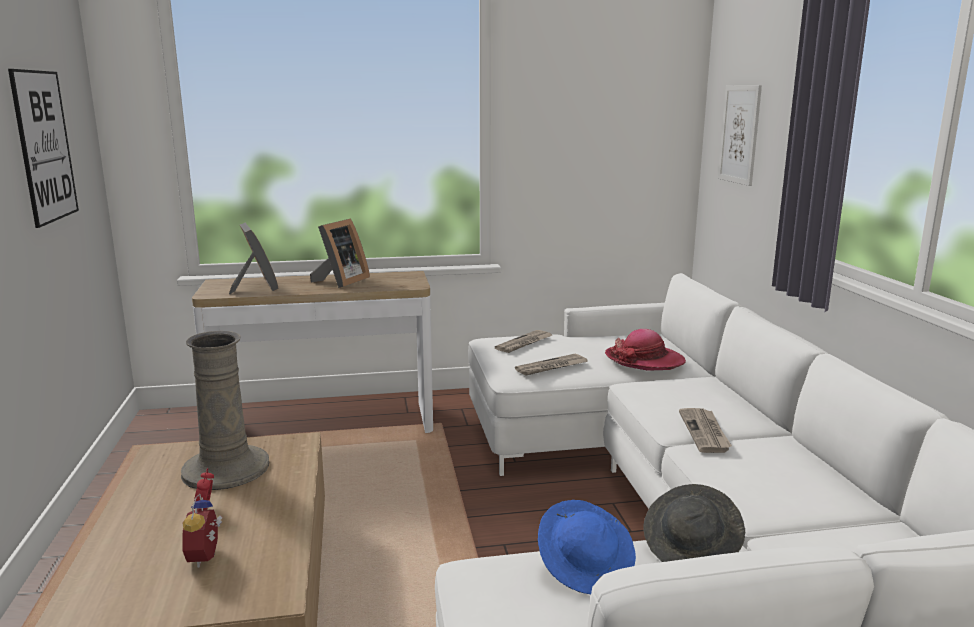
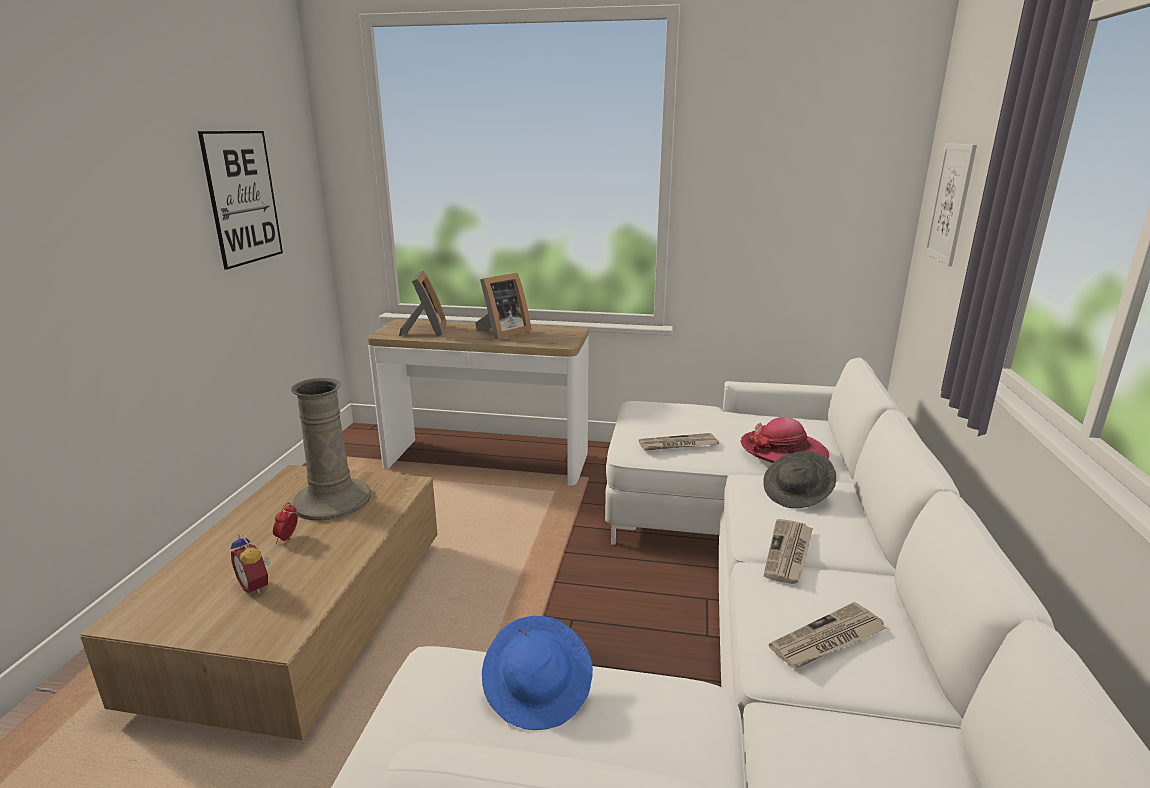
camera: 20 degrees right, 5 degrees up
alarm clock [182,494,223,568] -> alarm clock turned 60 degrees counterclockwise [231,533,271,594]
newspaper [495,330,552,353] -> newspaper moved to [769,602,887,668]
grey hat [644,484,745,562] -> grey hat moved to [763,451,836,508]

